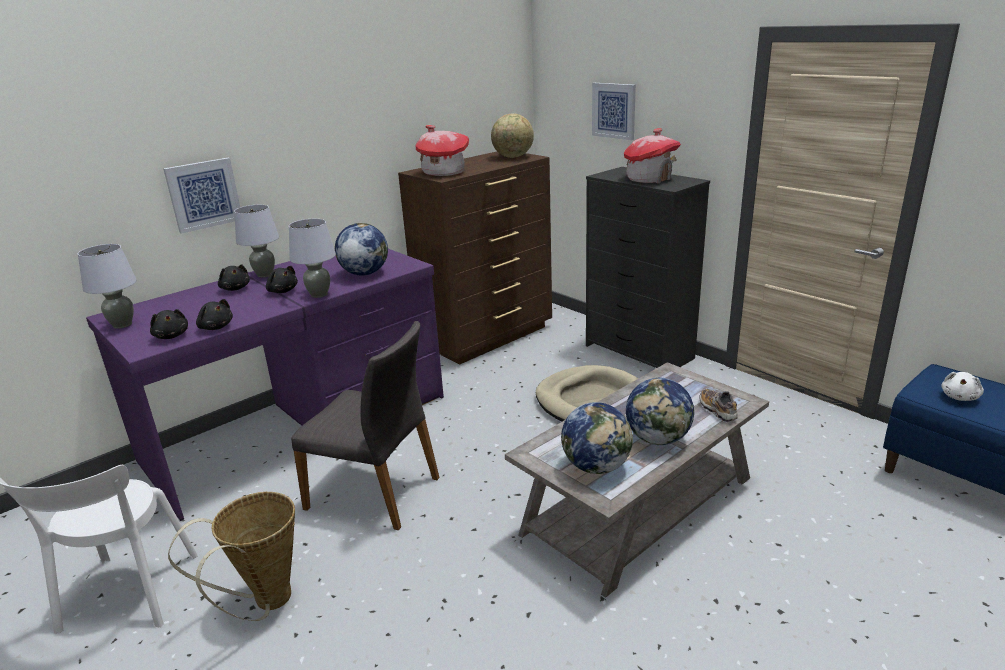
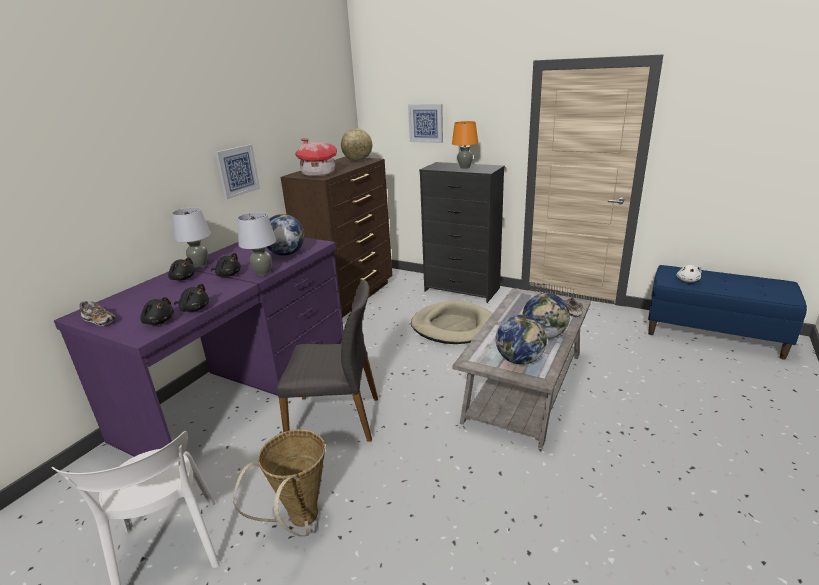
camera: 20 degrees left, 0 degrees up
grey table lamp [78,244,137,329] -> shoe [79,301,116,326]
picture [163,158,240,234] -> picture moved to [215,144,260,199]
toy house [624,128,681,183] -> orange table lamp [452,121,478,169]

